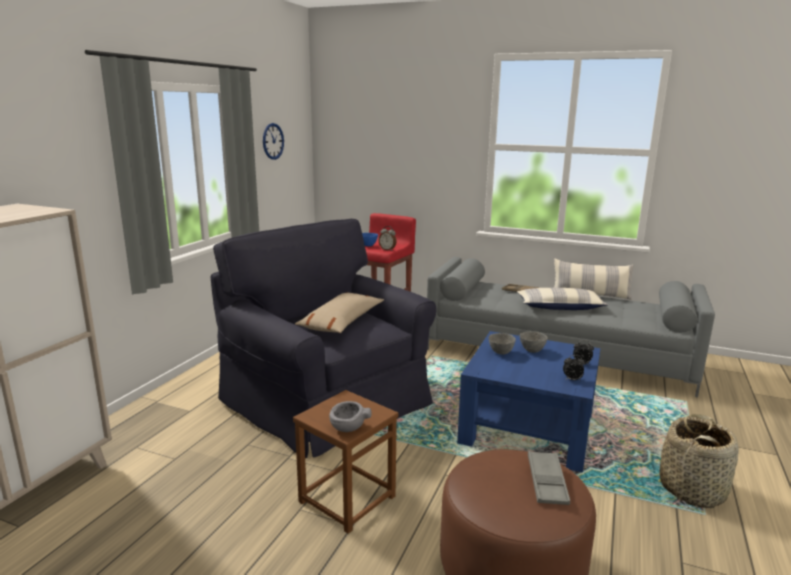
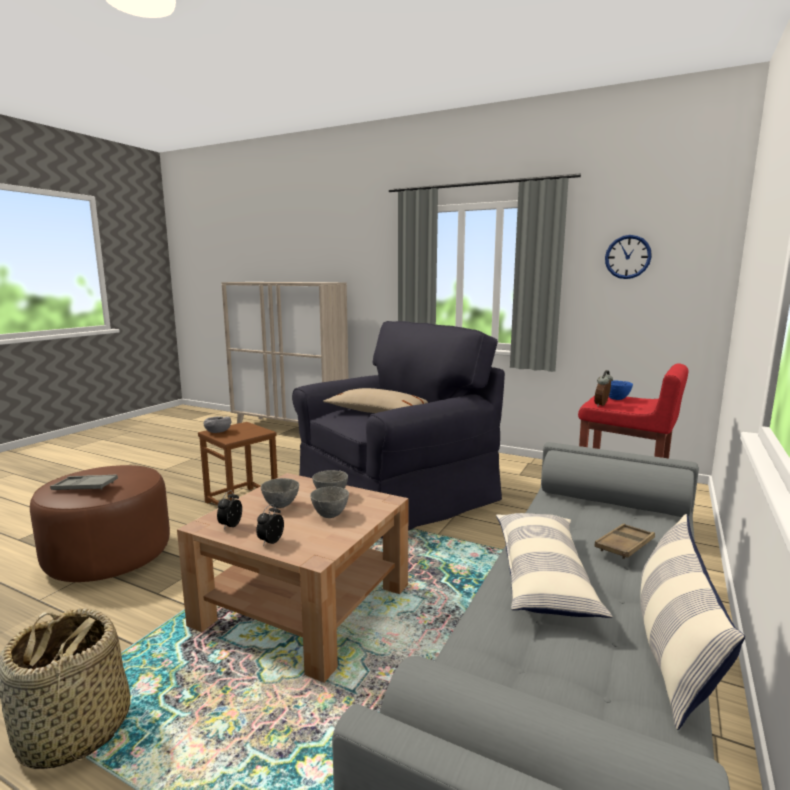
camera: 95 degrees right, 5 degrees down
blue coffee table [457,331,601,473] -> brown coffee table [177,473,409,683]
none -> grey bowl [261,478,299,508]

